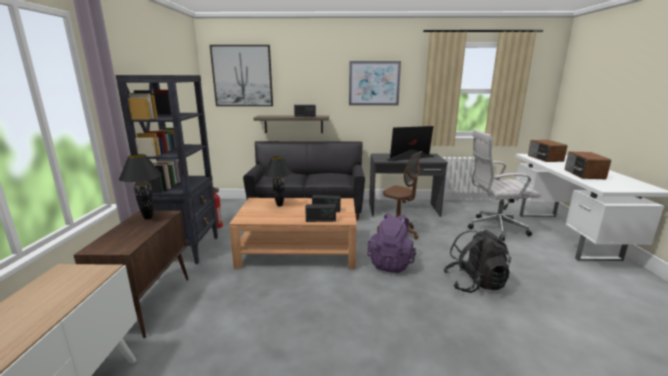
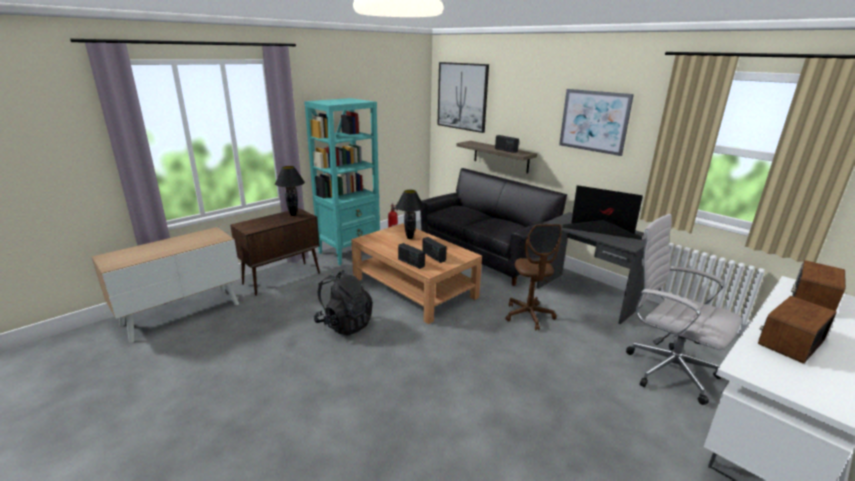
camera: 45 degrees right, 5 degrees up
black bookcase [115,75,218,264] -> turquoise bookcase [304,98,380,265]
purple backpack [367,213,417,273] -> none
black backpack [444,229,511,293] -> black backpack moved to [314,270,373,336]

